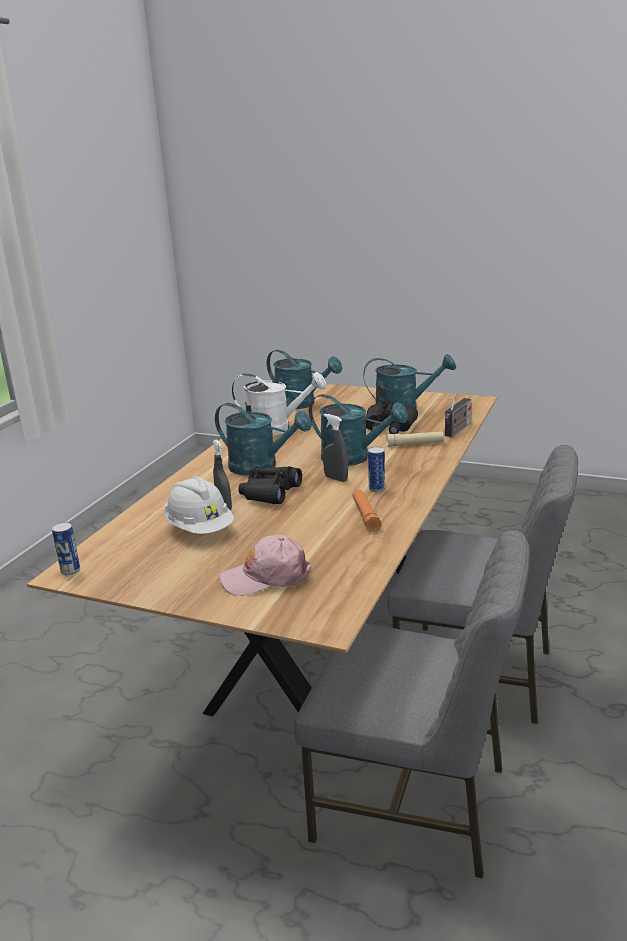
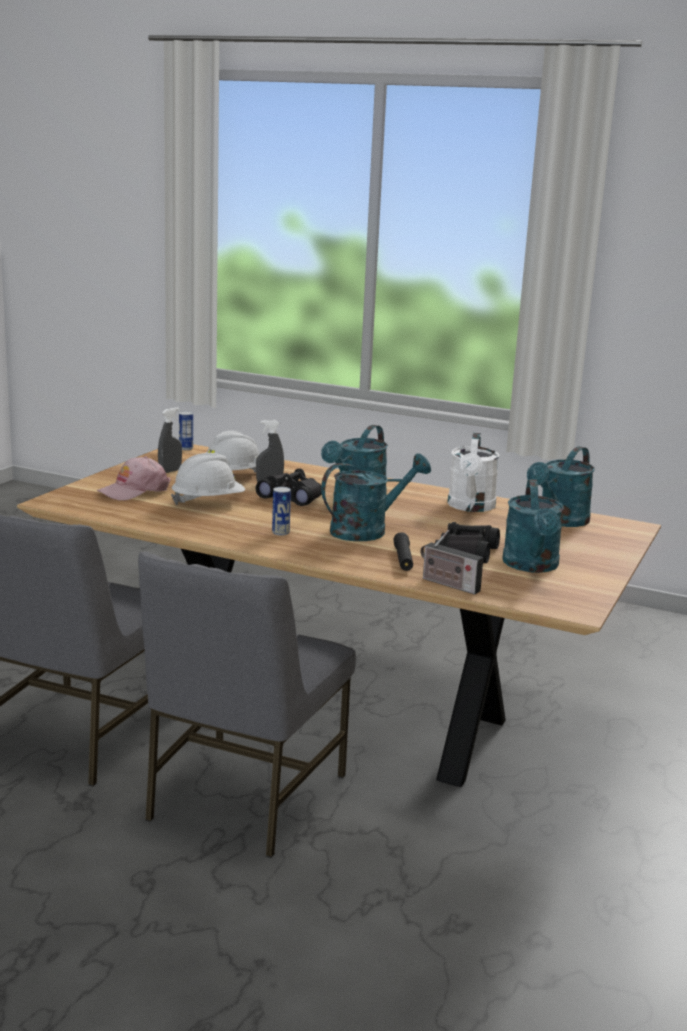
camera: 90 degrees right, 5 degrees down
pink cap [219,535,312,596] -> pink cap turned 120 degrees counterclockwise [97,456,171,500]
turquoise watering can [309,394,408,466] -> turquoise watering can turned 150 degrees counterclockwise [321,453,431,541]
grey spray bottle [323,414,348,482] -> grey spray bottle moved to [158,407,182,473]
orange flashlight [352,490,381,531] -> none
beige flashlight [386,432,444,447] -> black flashlight [393,532,413,571]
none -> white hard hat [171,453,245,505]

